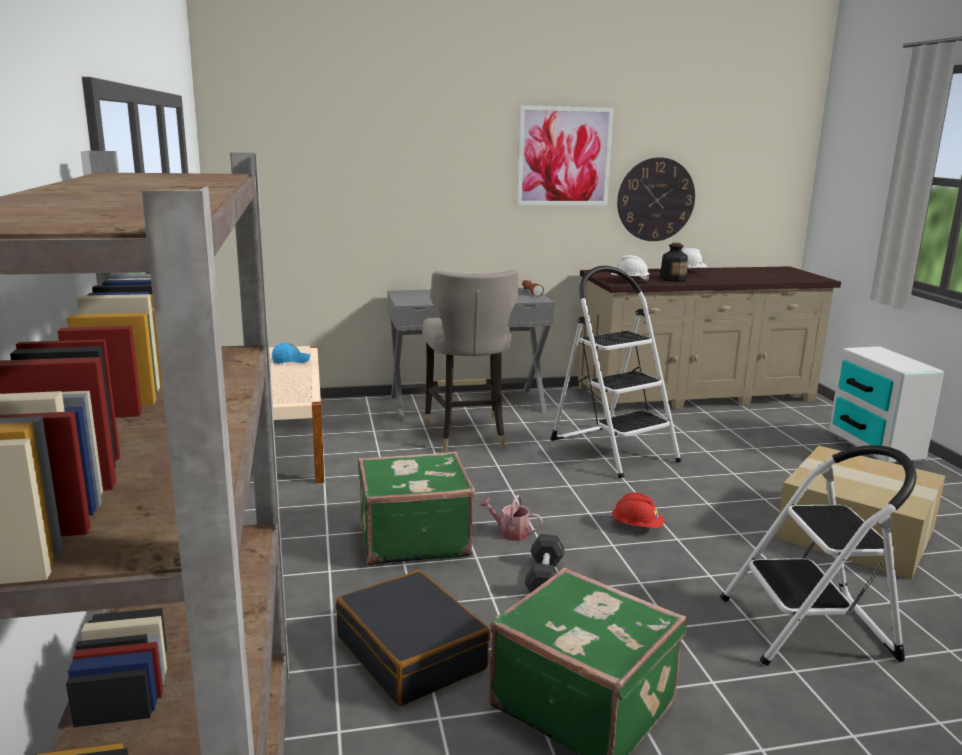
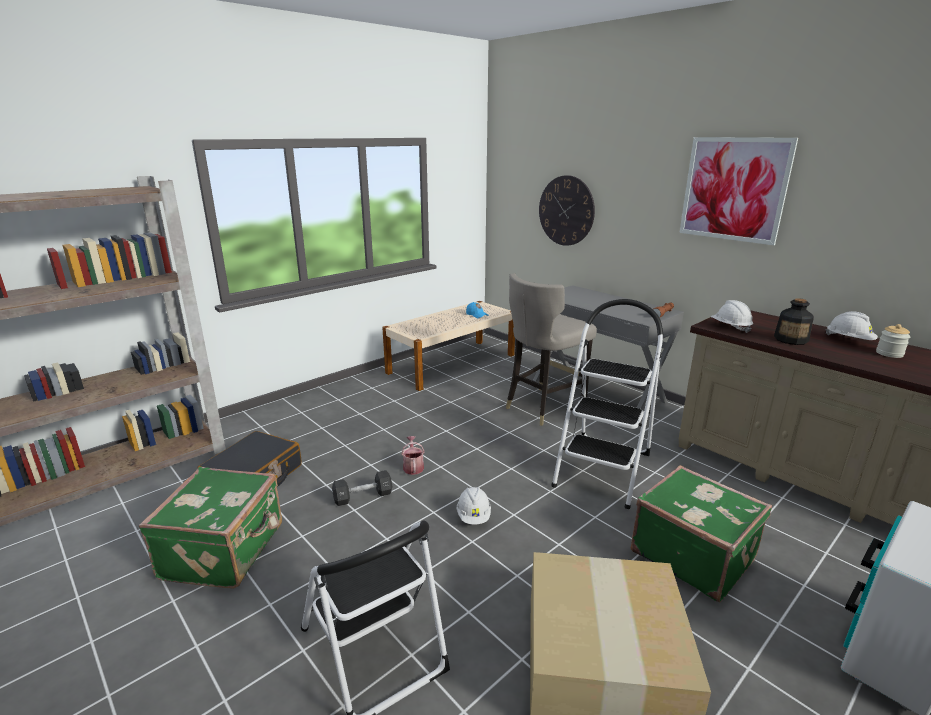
camera: 60 degrees right, 5 degrees up
green suitcase [358,451,475,566] -> green suitcase moved to [631,465,772,603]
red hard hat [611,493,664,528] -> white hard hat [457,487,491,524]
wall clock [617,157,695,241] -> wall clock moved to [539,175,595,246]
none -> jar [876,324,911,358]

